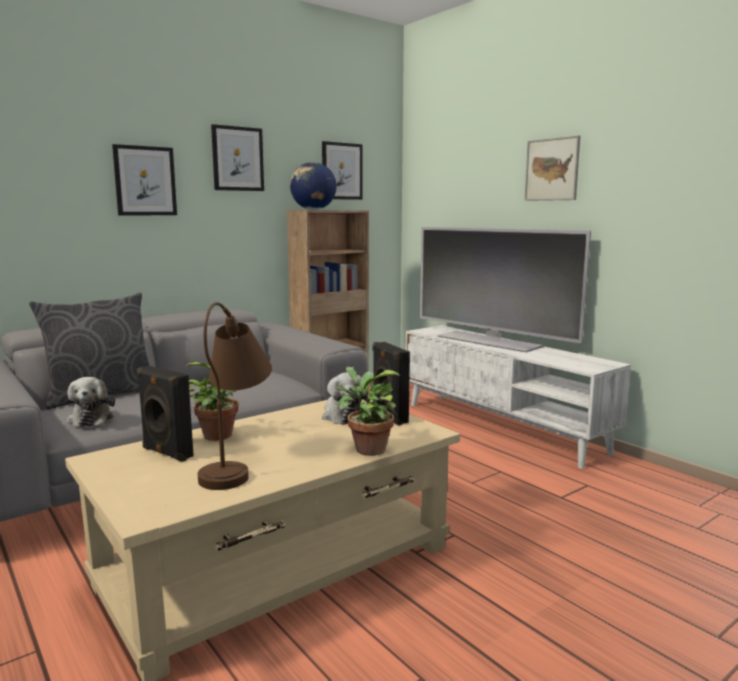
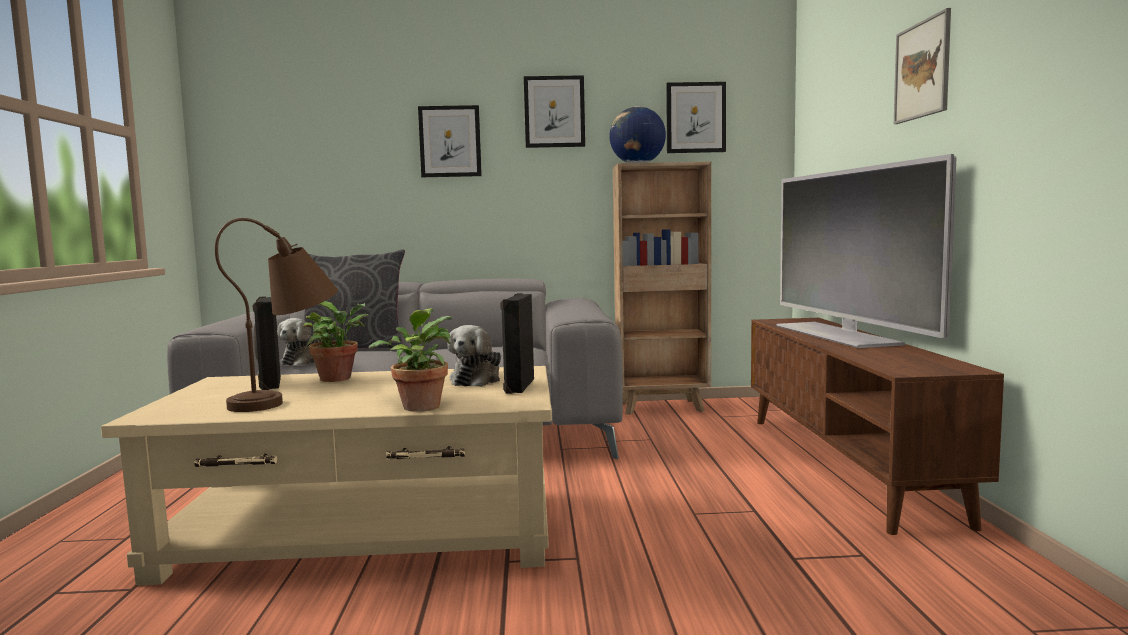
camera: 35 degrees right, 5 degrees down
white tv stand [406,325,631,469] -> brown tv stand [751,318,1004,535]

